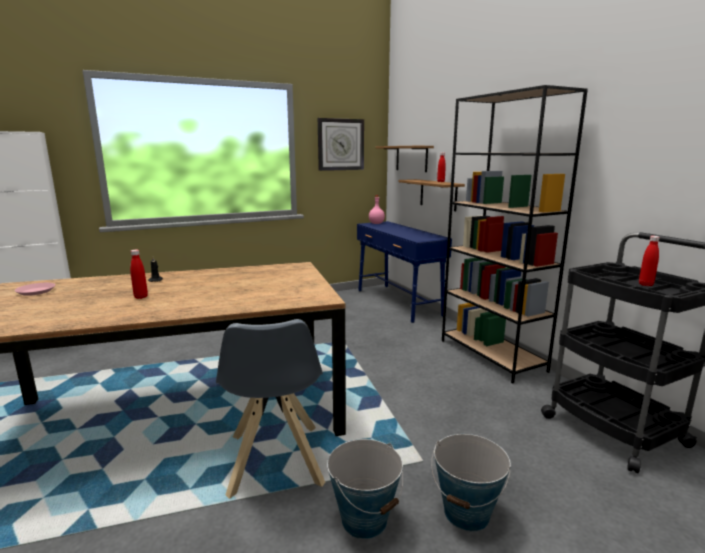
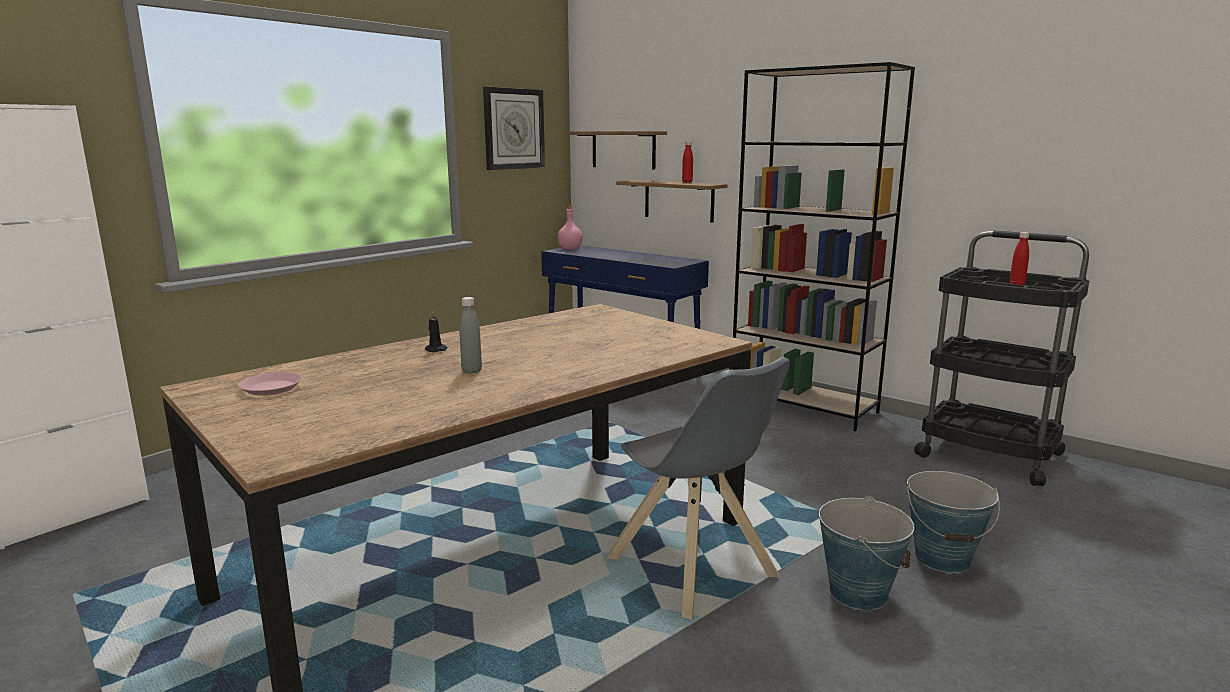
camera: 25 degrees left, 0 degrees up
red bottle [130,250,148,299] -> grey bottle [460,297,482,374]

